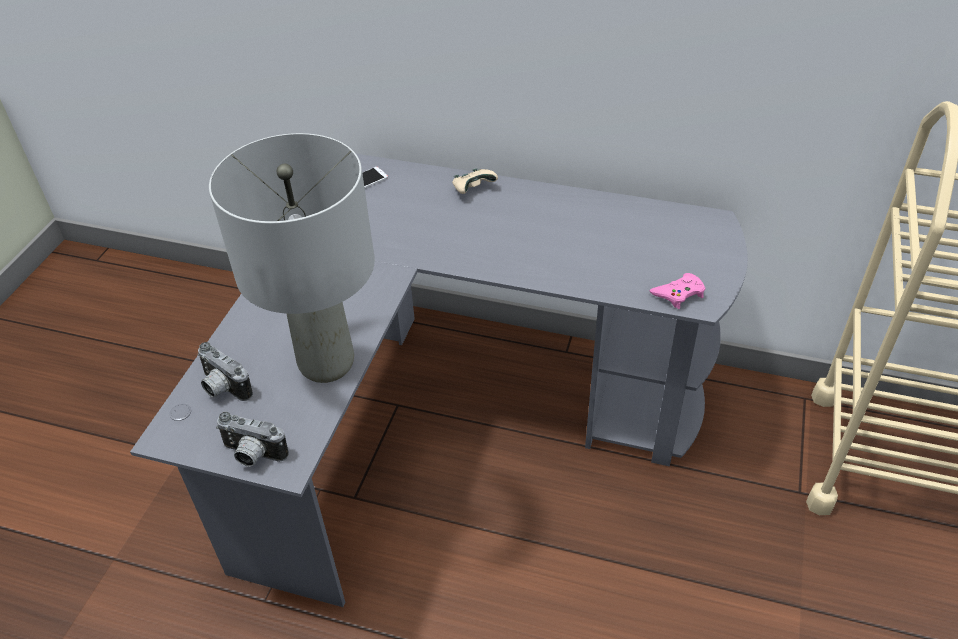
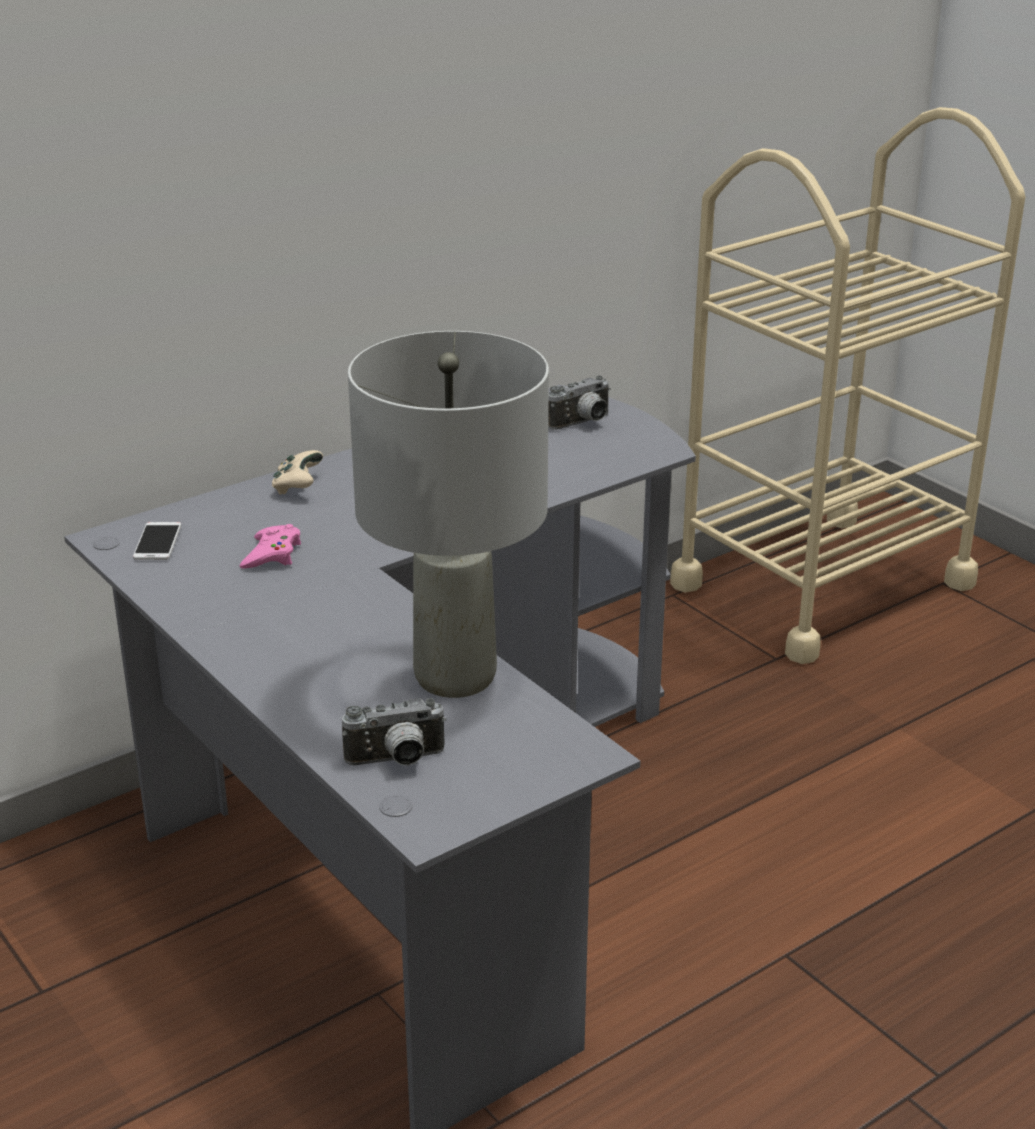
camera: 55 degrees left, 15 degrees down
camera [216,412,289,467] -> camera moved to [548,375,611,430]
pink game controller [649,273,705,309] -> pink game controller moved to [240,524,301,569]

